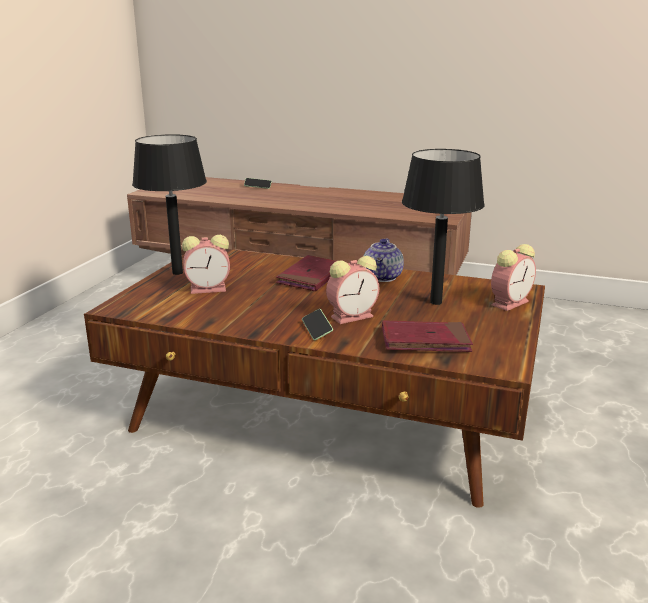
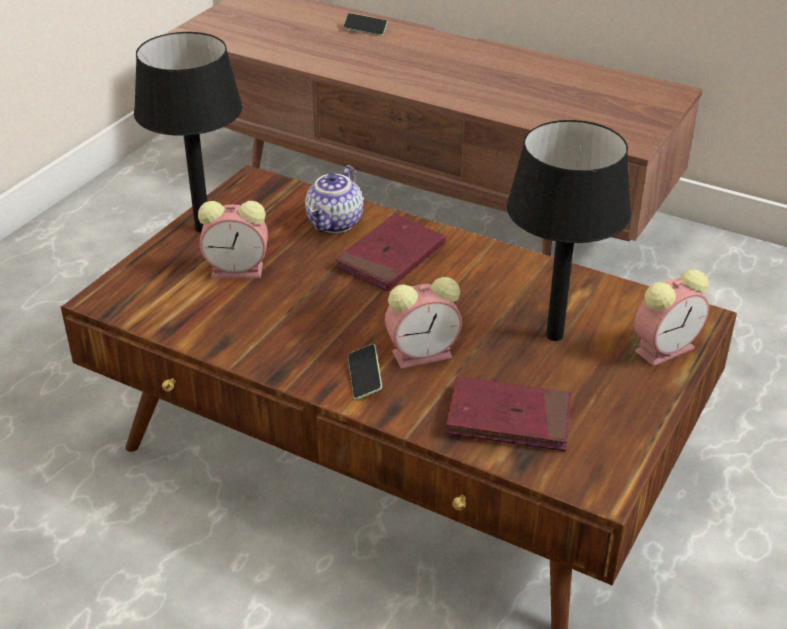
camera: 10 degrees right, 15 degrees up
teapot [363,238,404,282] -> teapot moved to [305,165,363,233]

